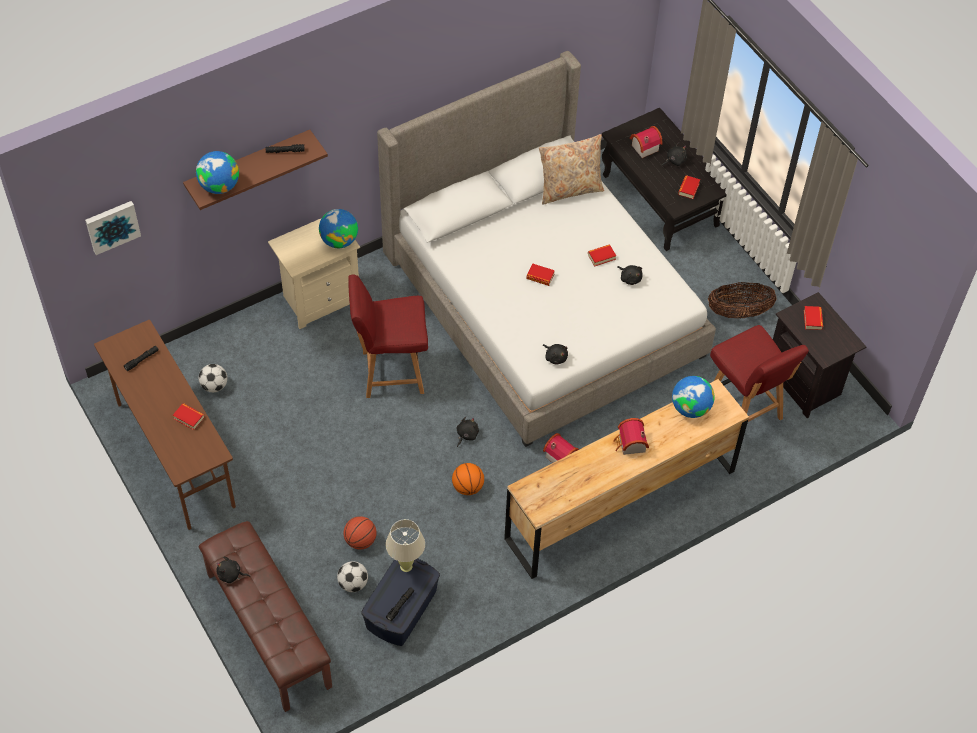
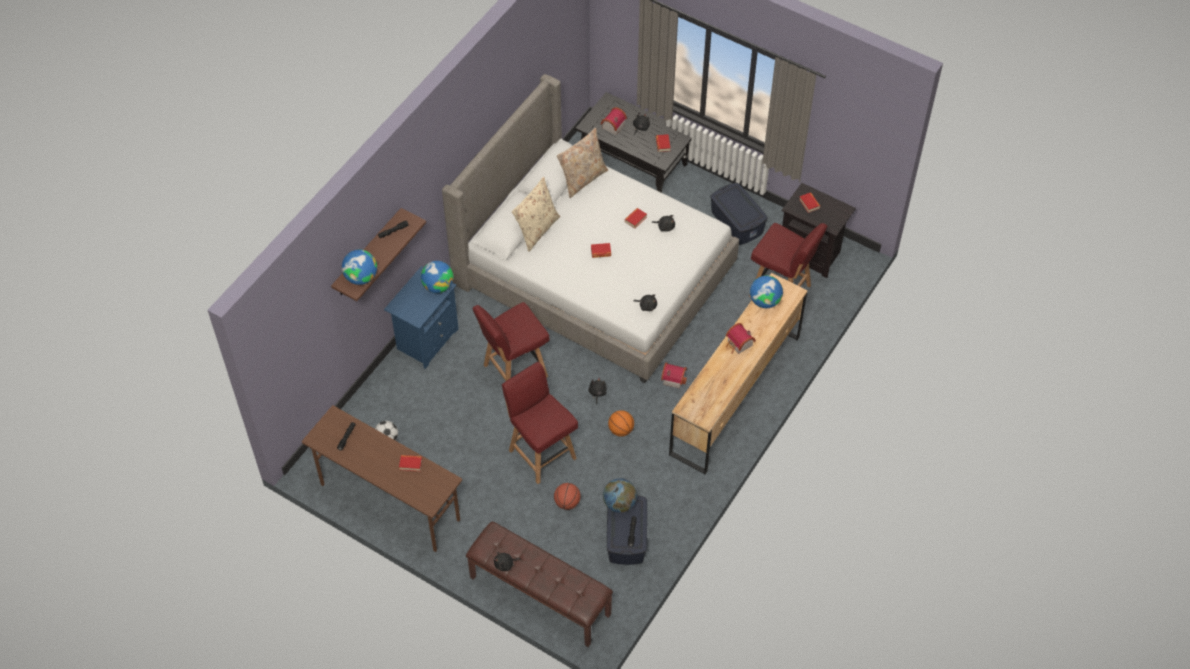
camera: 25 degrees left, 0 degrees up
picture [85,201,141,255] -> none
beige nightstand [268,218,360,329] -> blue nightstand [384,266,459,369]
football [337,561,368,592] -> none
beige table lamp [386,519,425,572] -> globe [603,478,637,513]
basket [708,282,777,319] -> blue storage box [710,183,768,245]
none -> red chair [502,362,578,484]
none -> beige pillow [512,177,560,252]

